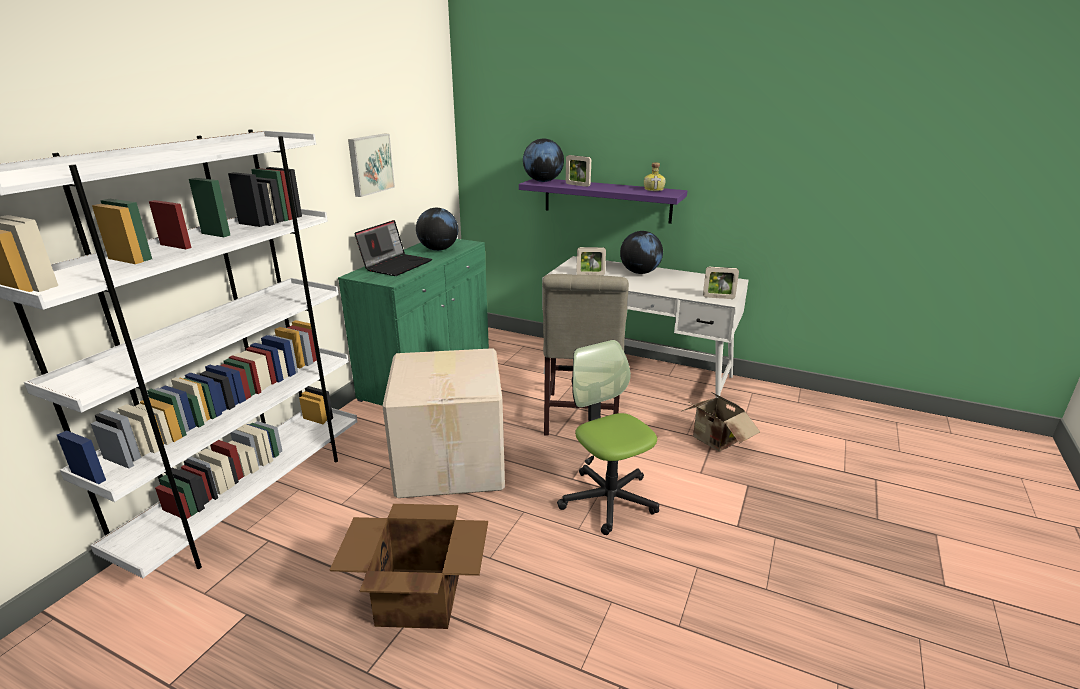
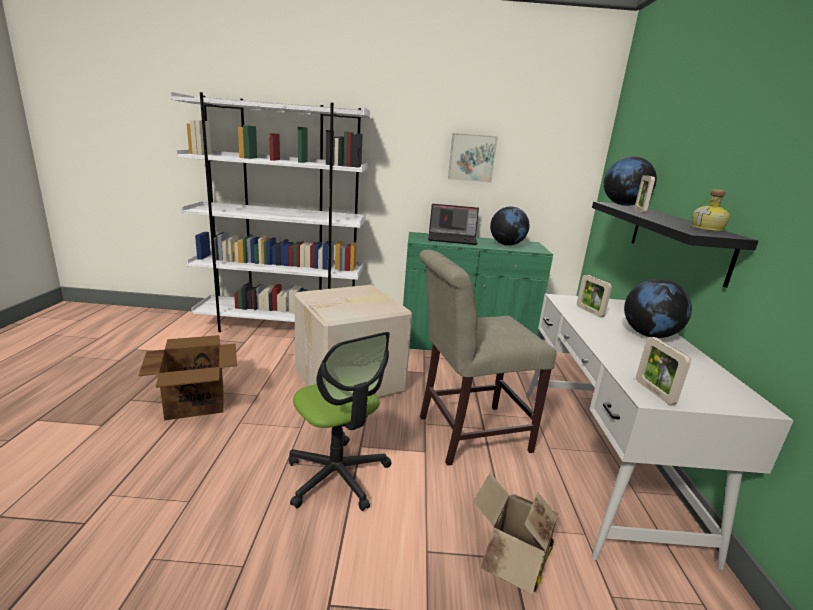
camera: 65 degrees right, 5 degrees down
purple shelf [519,179,687,224] -> black shelf [592,202,758,288]
office chair [557,340,659,535] -> office chair turned 105 degrees clockwise [289,332,391,511]

